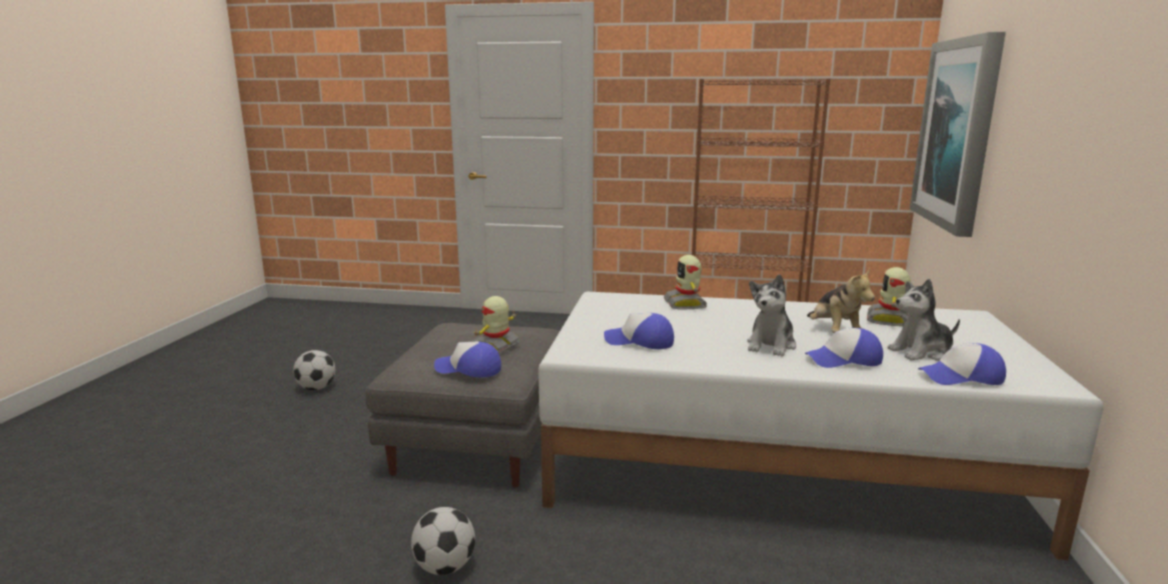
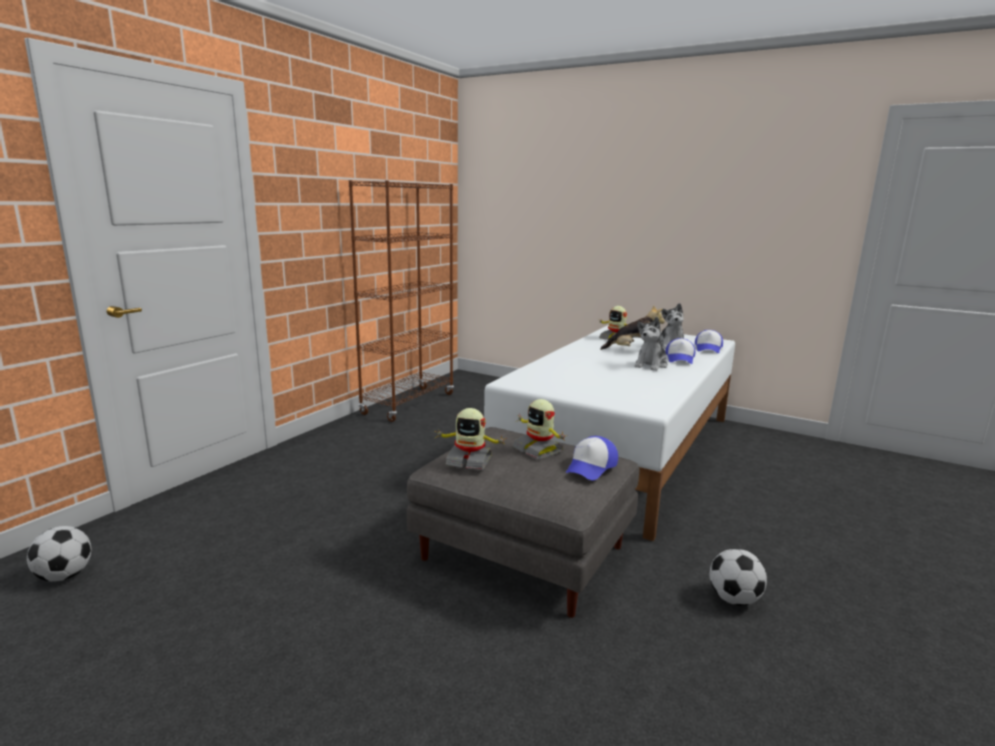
camera: 70 degrees left, 0 degrees up
football [293,350,335,390] -> football moved to [27,526,91,582]
cap [604,313,674,349] -> none
toy robot [664,255,707,310] -> toy robot moved to [435,408,507,470]
plush toy [747,274,796,356] -> plush toy turned 75 degrees clockwise [634,317,668,371]
picture [910,32,1006,237] -> none

